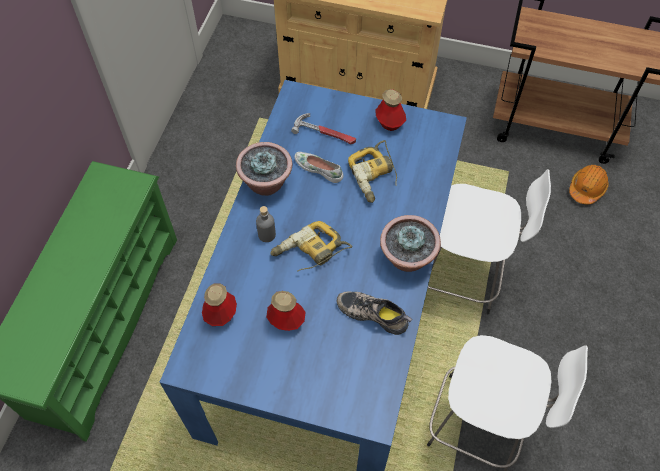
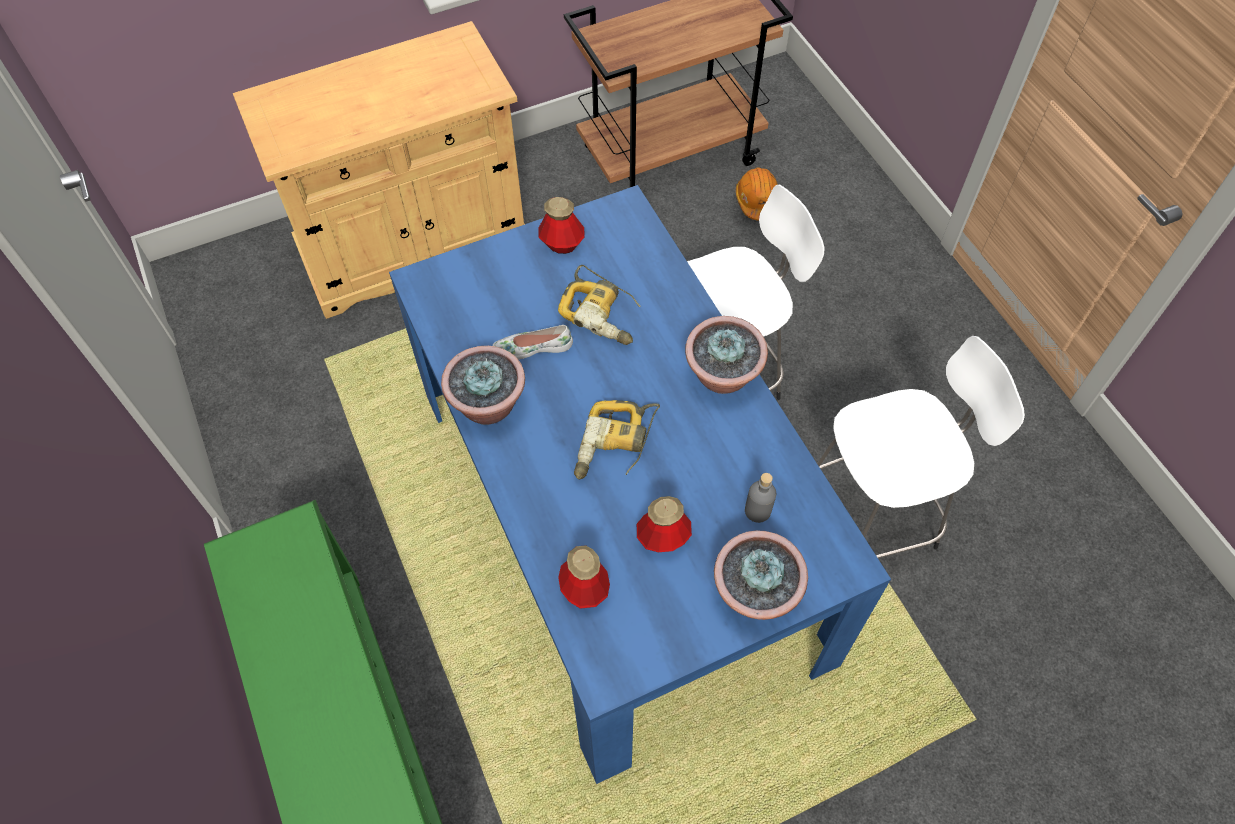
camera: 40 degrees left, 0 degrees up
grey bottle [256,206,276,242] -> grey bottle moved to [745,473,776,523]
hammer [291,113,356,144] -> none
shoe [336,292,412,335] -> none
none -> potted plant [714,530,808,620]

